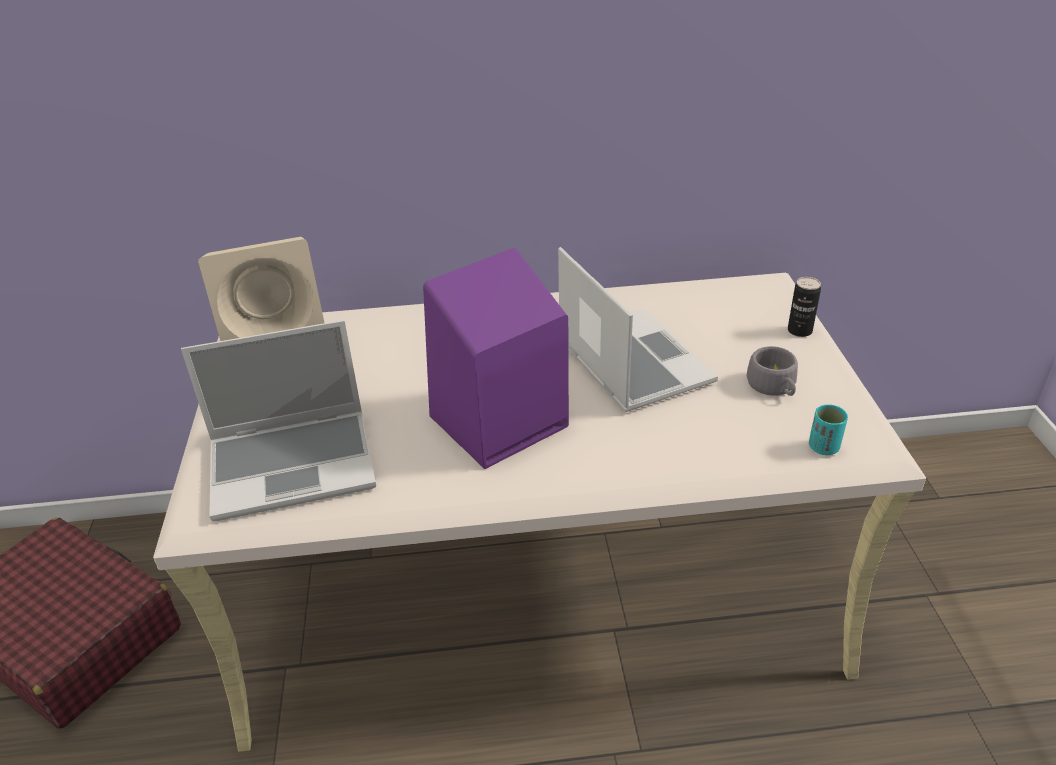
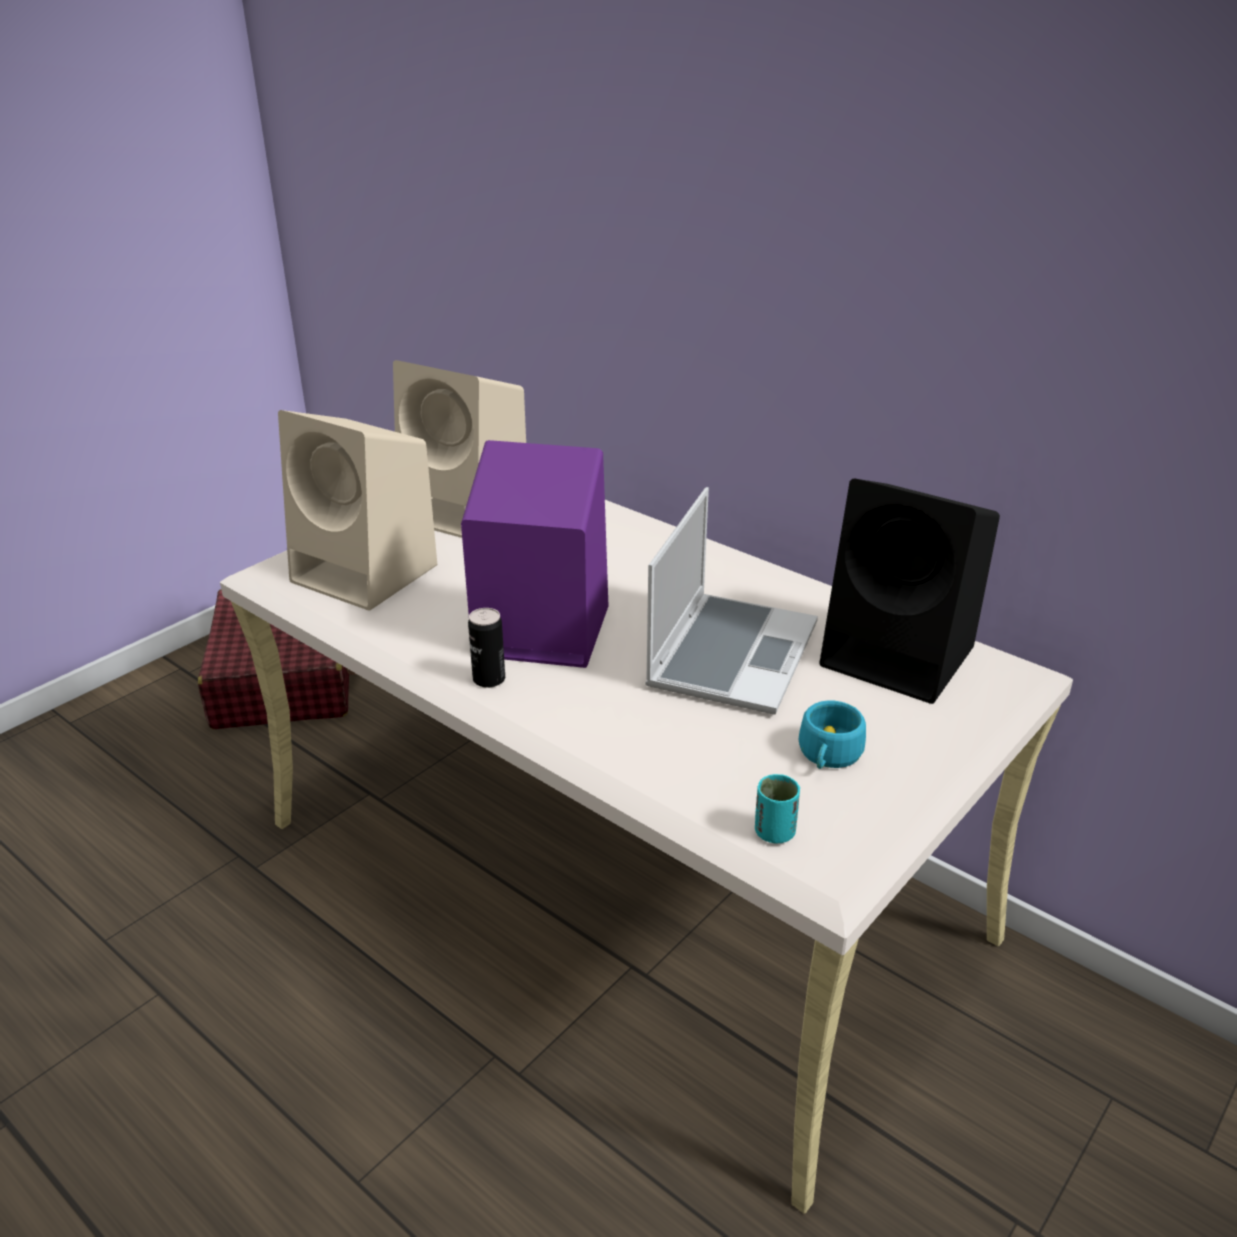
camera: 45 degrees right, 5 degrees down
laptop [181,320,376,521] -> beige speaker [278,410,438,611]
grey cup [747,346,798,396] -> turquoise cup [798,701,866,769]
can [788,277,821,337] -> can moved to [468,608,505,688]
none -> black speaker [819,478,1000,704]

